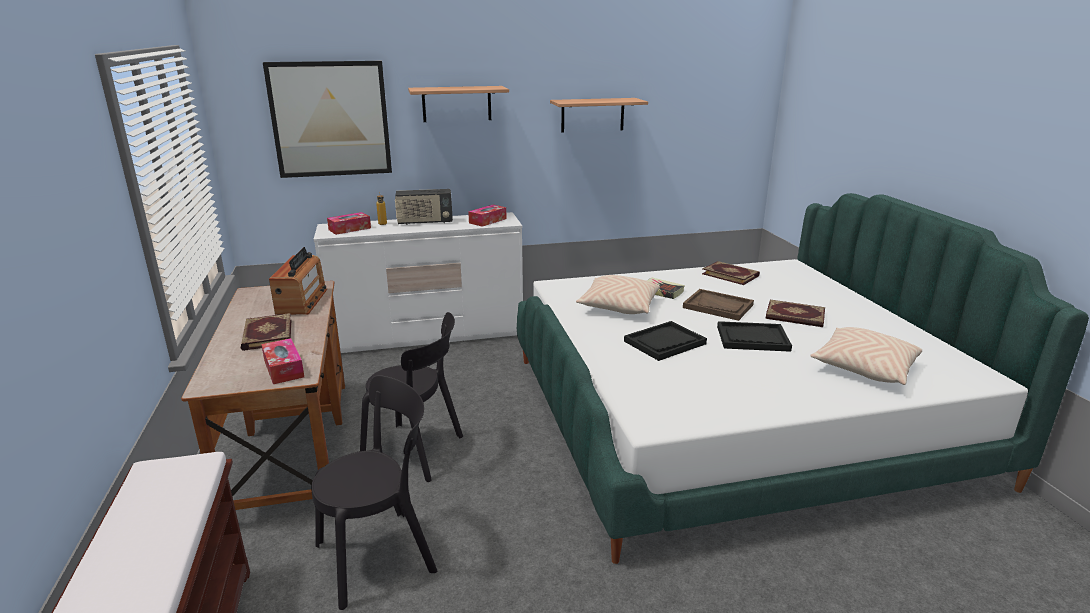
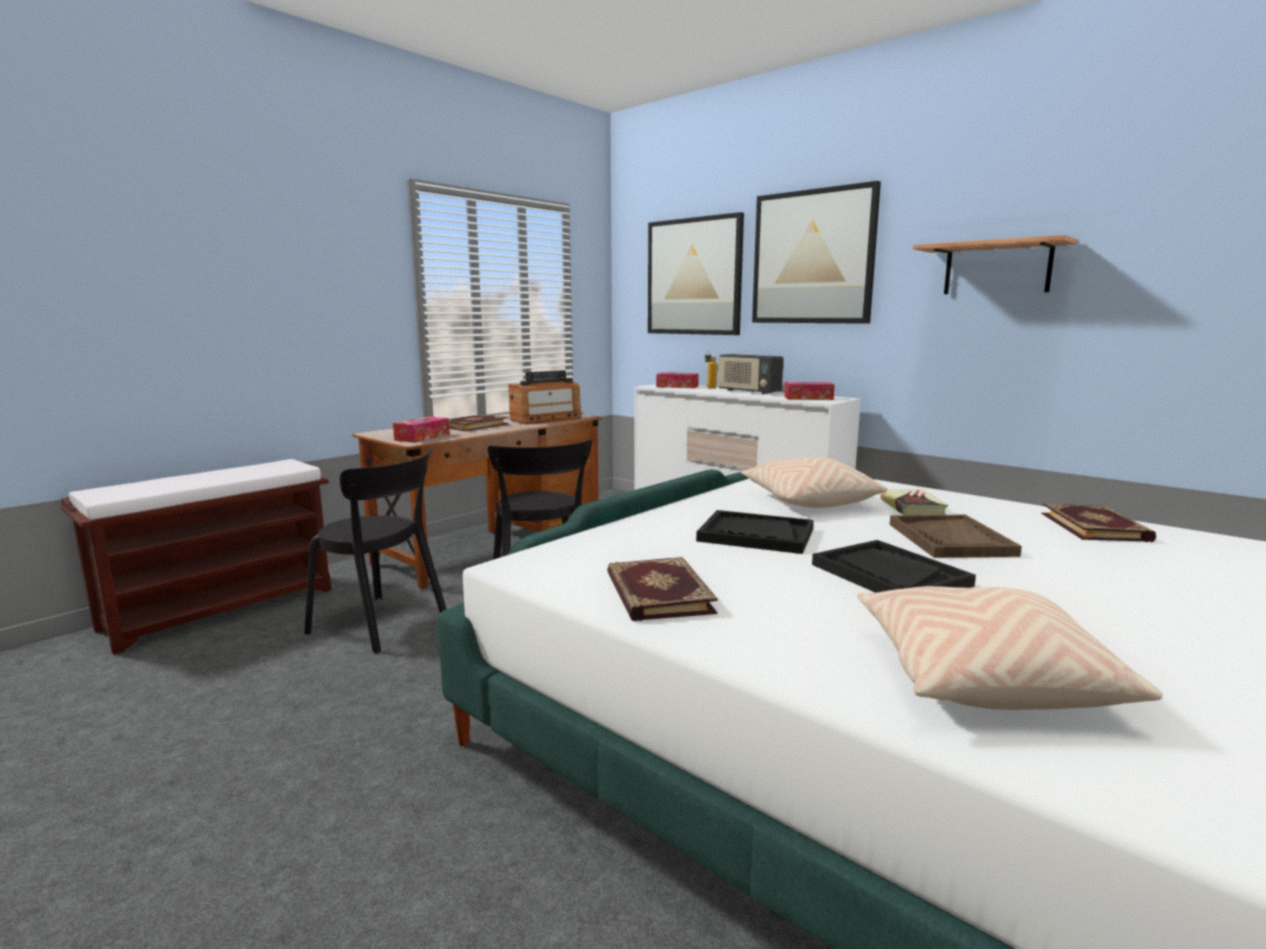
camera: 55 degrees right, 10 degrees down
shelf [408,86,509,122] -> picture [752,181,881,324]
book [765,300,825,327] -> book moved to [607,557,718,621]

